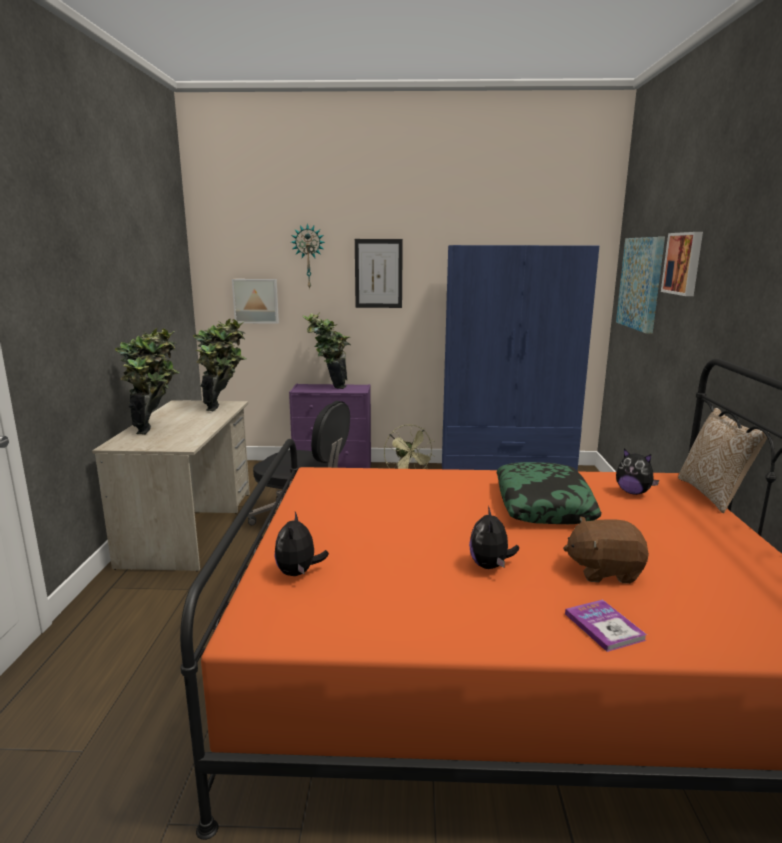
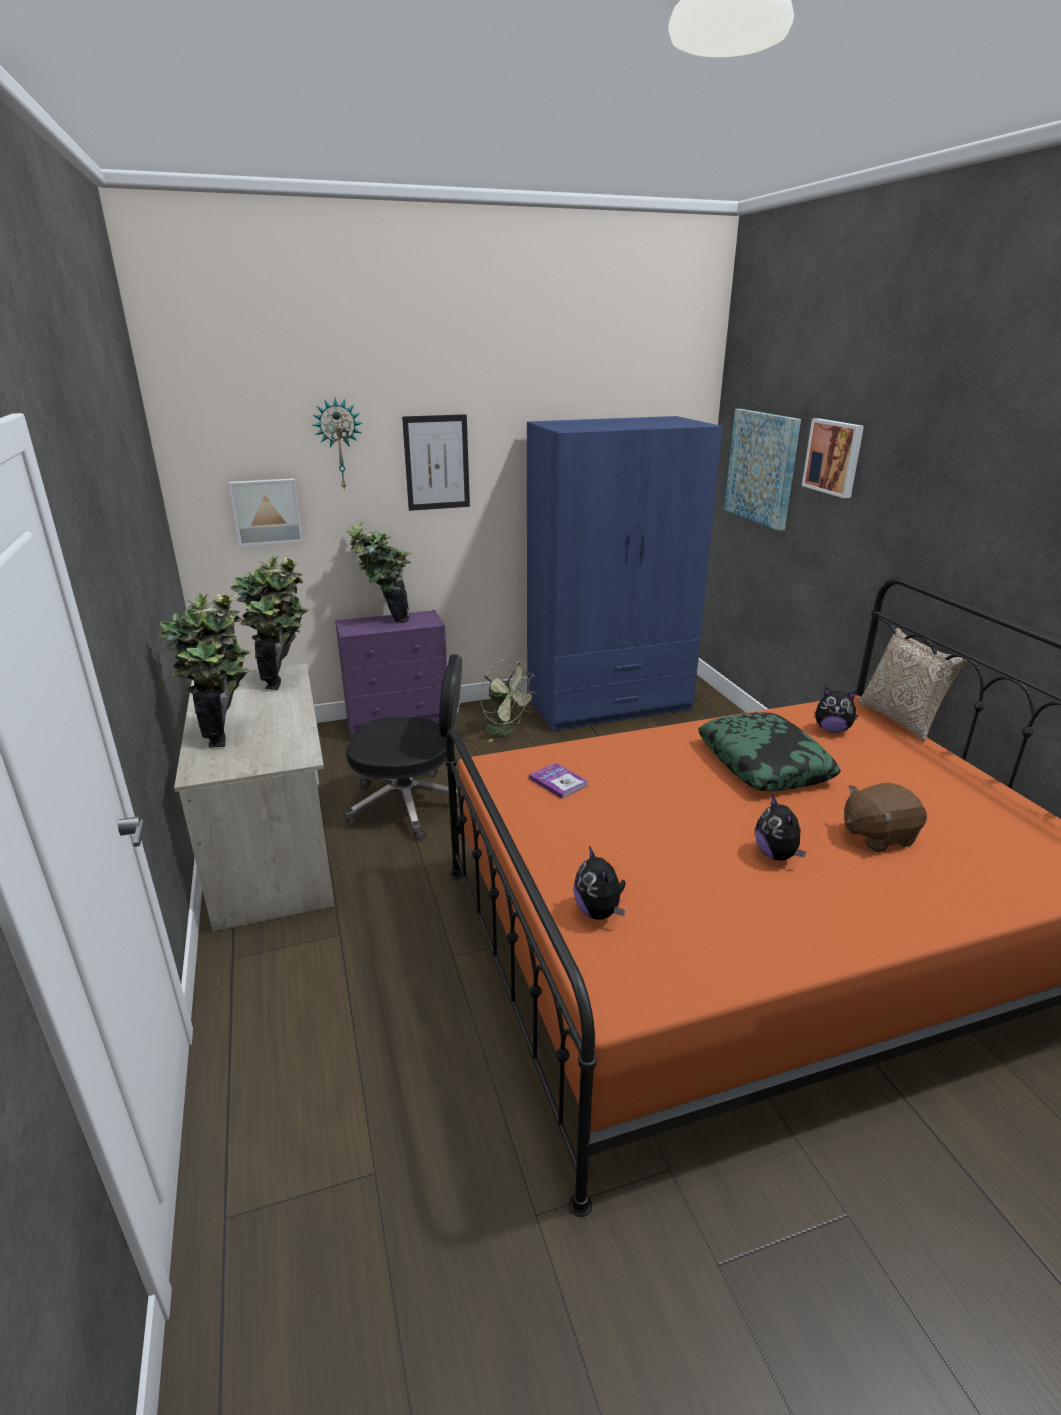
camera: 20 degrees left, 10 degrees up
book [565,600,647,652] -> book moved to [529,762,589,799]

